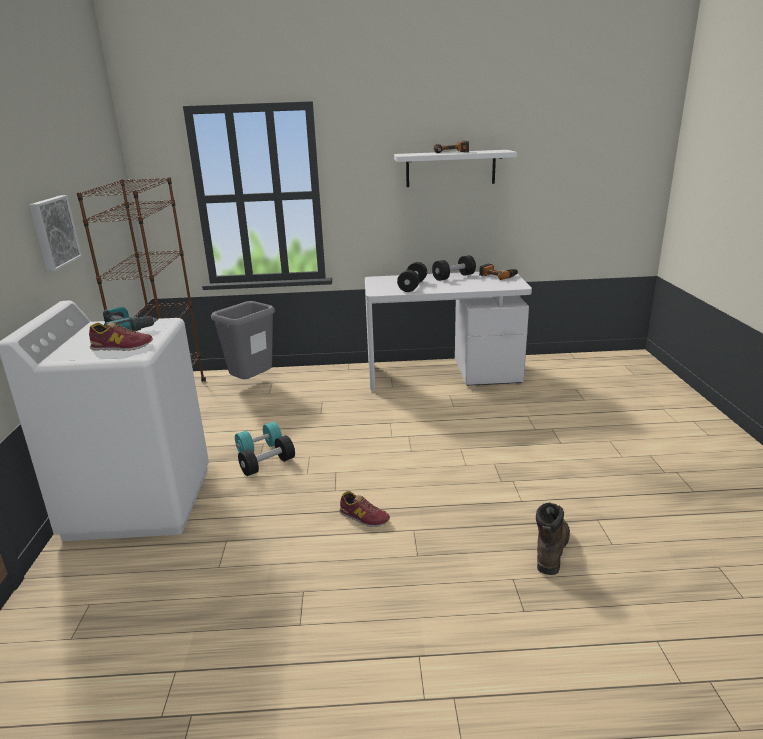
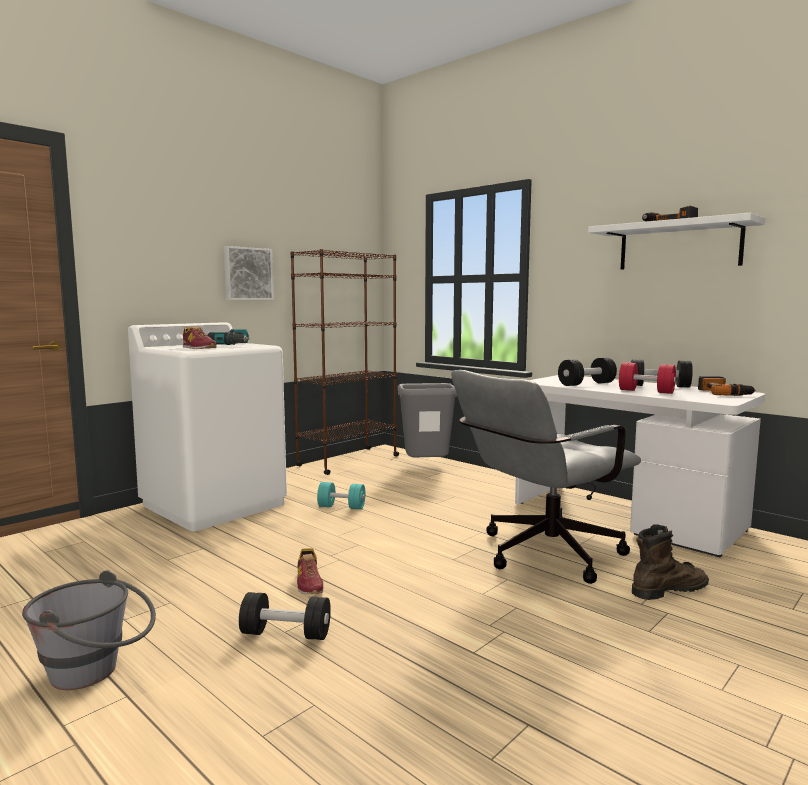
camera: 45 degrees right, 15 degrees down
black dumbbell [238,435,295,476] -> black dumbbell moved to [239,592,331,640]
brown boot [536,502,570,575] -> brown boot moved to [632,524,709,600]
none -> grey bucket [22,570,156,690]
none -> grey office chair [452,370,641,584]
none -> red dumbbell [619,362,676,394]

